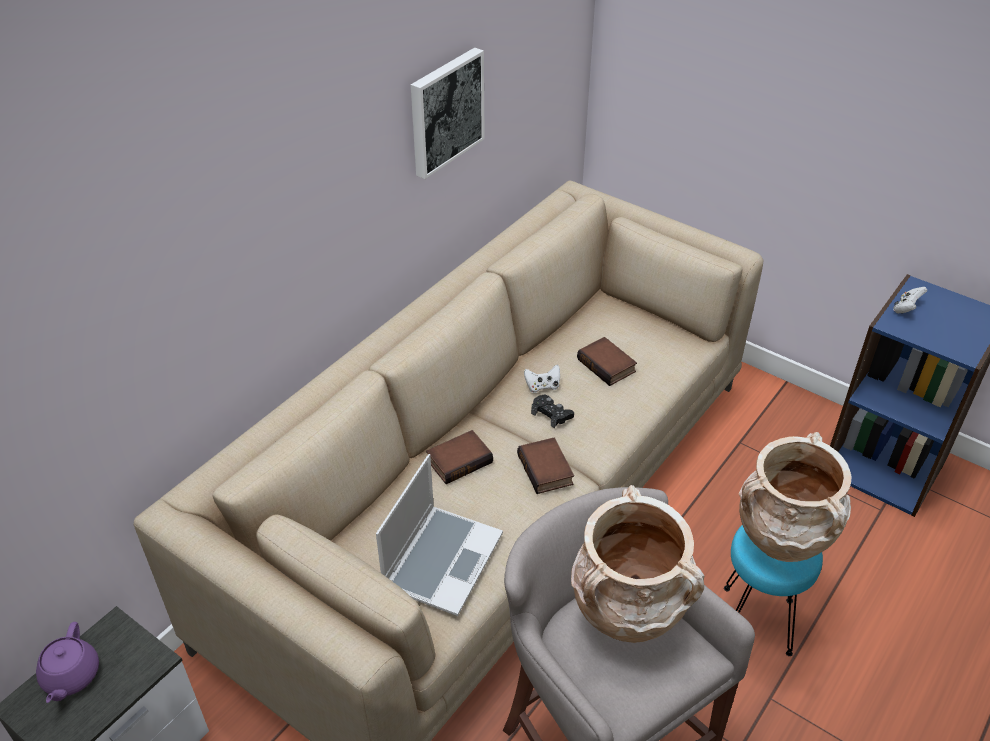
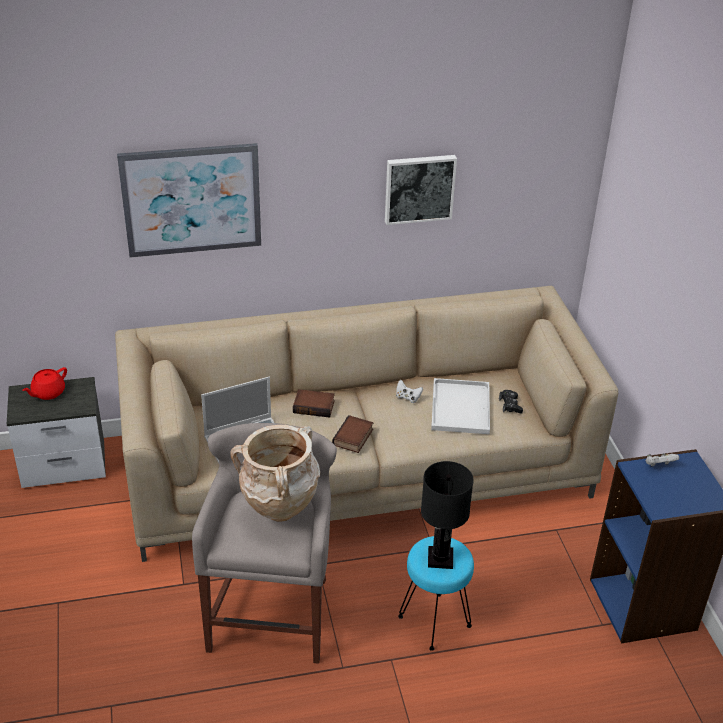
camera: 40 degrees right, 5 degrees down
purple teapot [36,622,99,703] -> red teapot [22,367,67,400]
black game controller [531,395,574,428] -> black game controller moved to [499,390,523,414]
book [577,337,637,386] -> white tray [431,378,490,434]
beige vase [739,432,851,562] -> black table lamp [421,461,474,569]
none -> picture [117,143,261,258]

